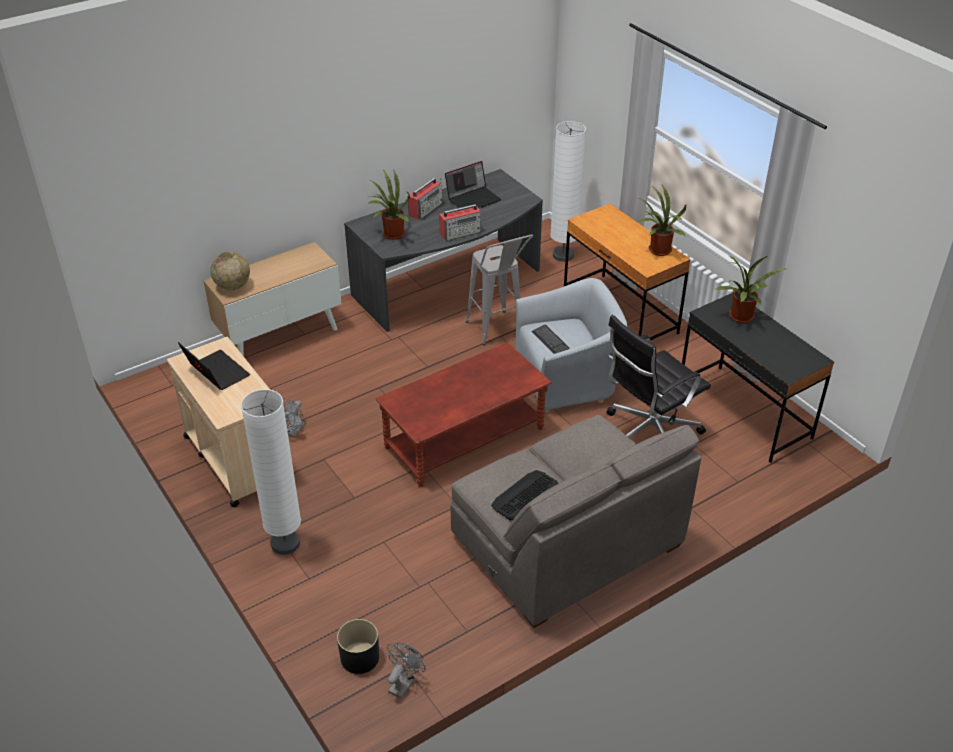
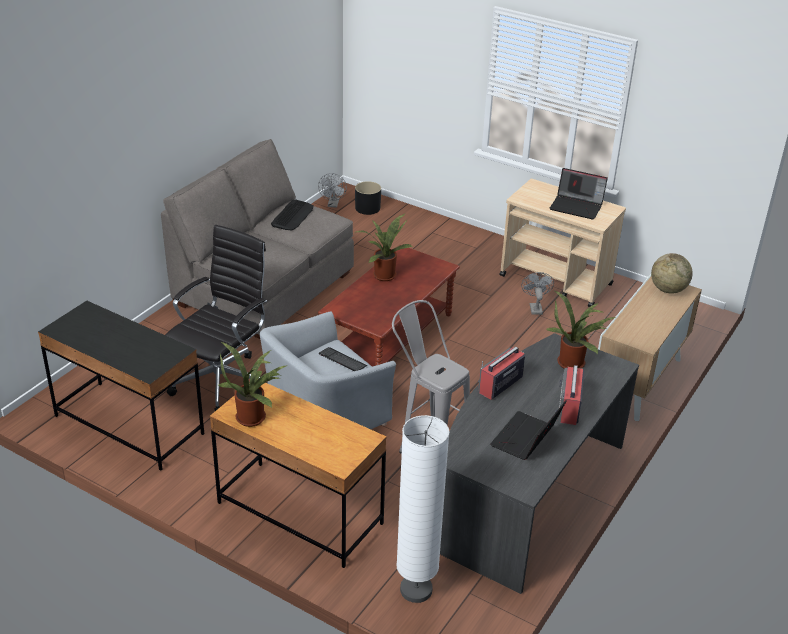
camera: 155 degrees right, 5 degrees down
white floor lamp [241,389,301,555] -> none
potted plant [714,256,786,323] -> potted plant moved to [356,214,413,281]

